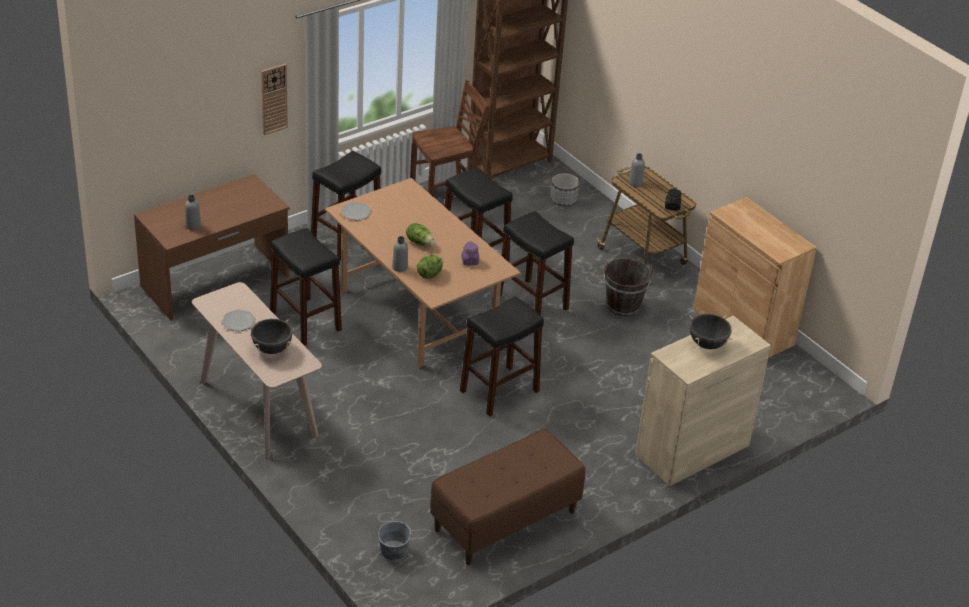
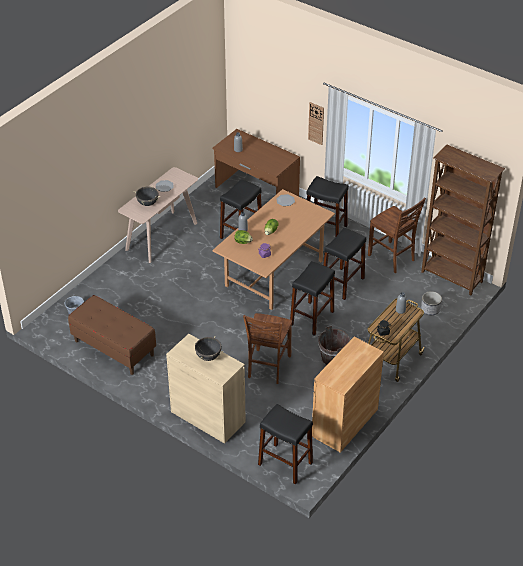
camera: 75 degrees right, 5 degrees up
black stool [460,296,544,416] -> black stool moved to [258,404,313,485]
none -> brown chair [243,313,292,384]

